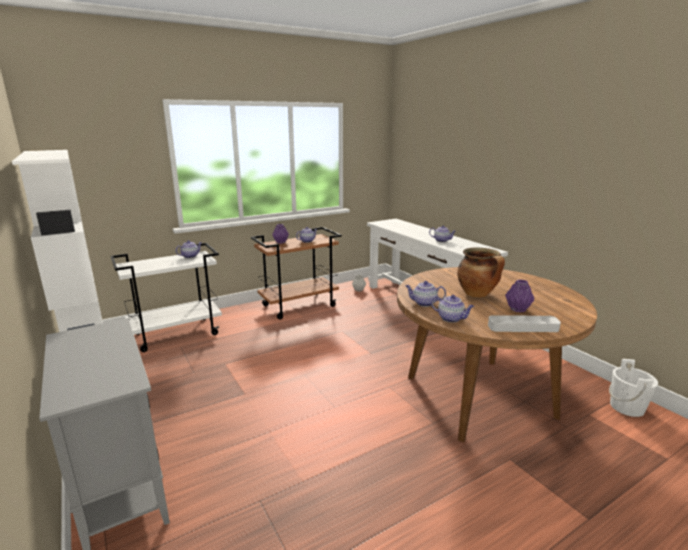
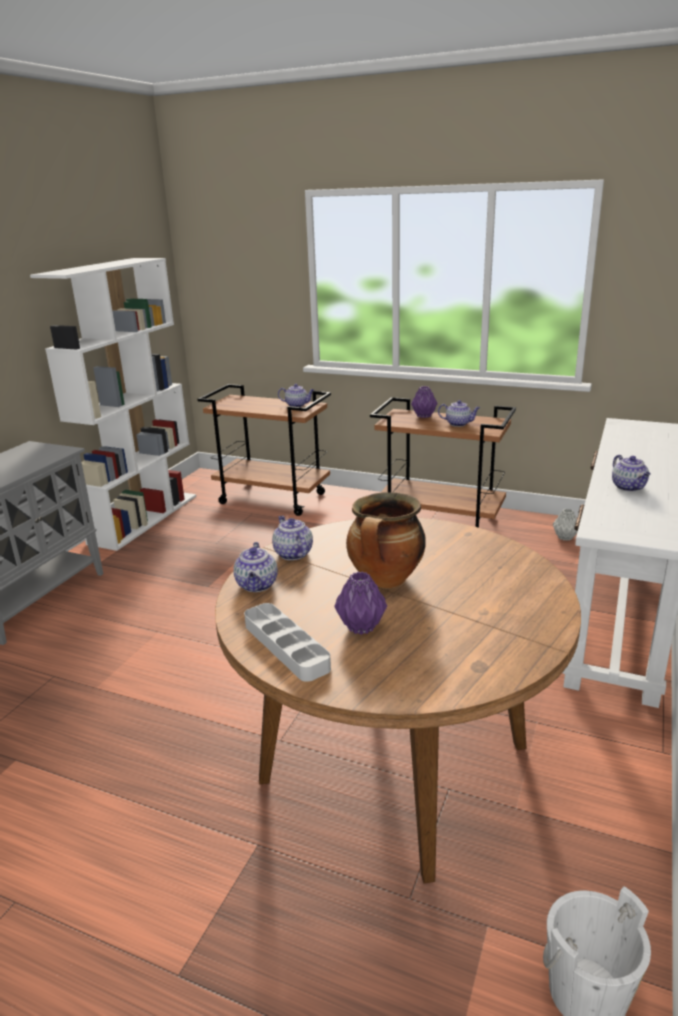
camera: 55 degrees right, 5 degrees up
white cart [111,243,222,352] -> brown cart [197,384,331,516]

